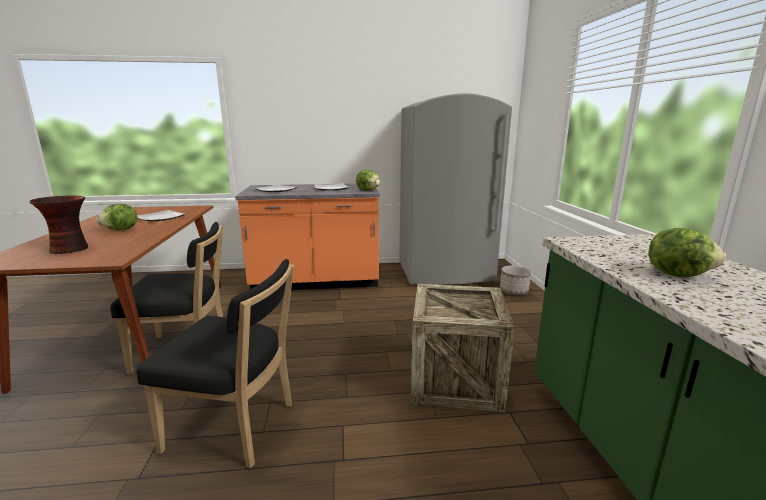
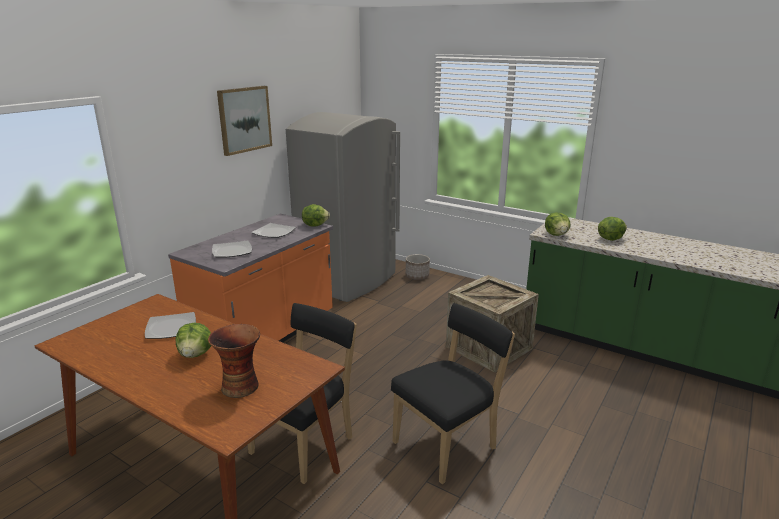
camera: 50 degrees left, 5 degrees up
none -> picture [217,86,272,156]
none -> lettuce [545,213,571,236]

